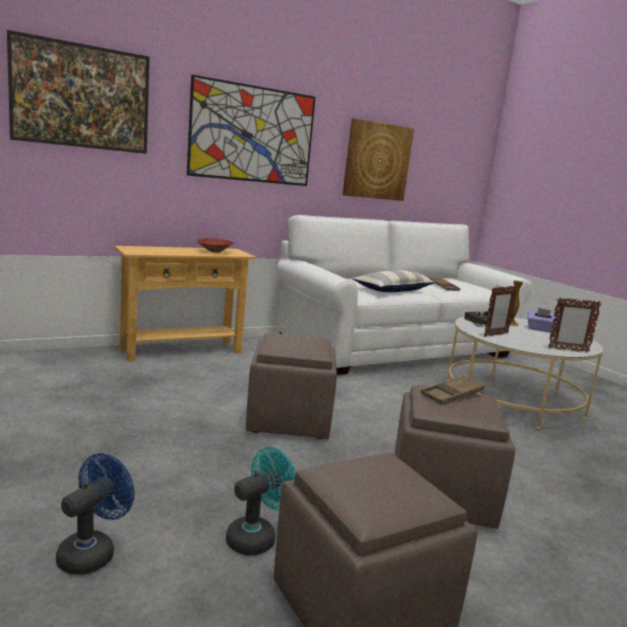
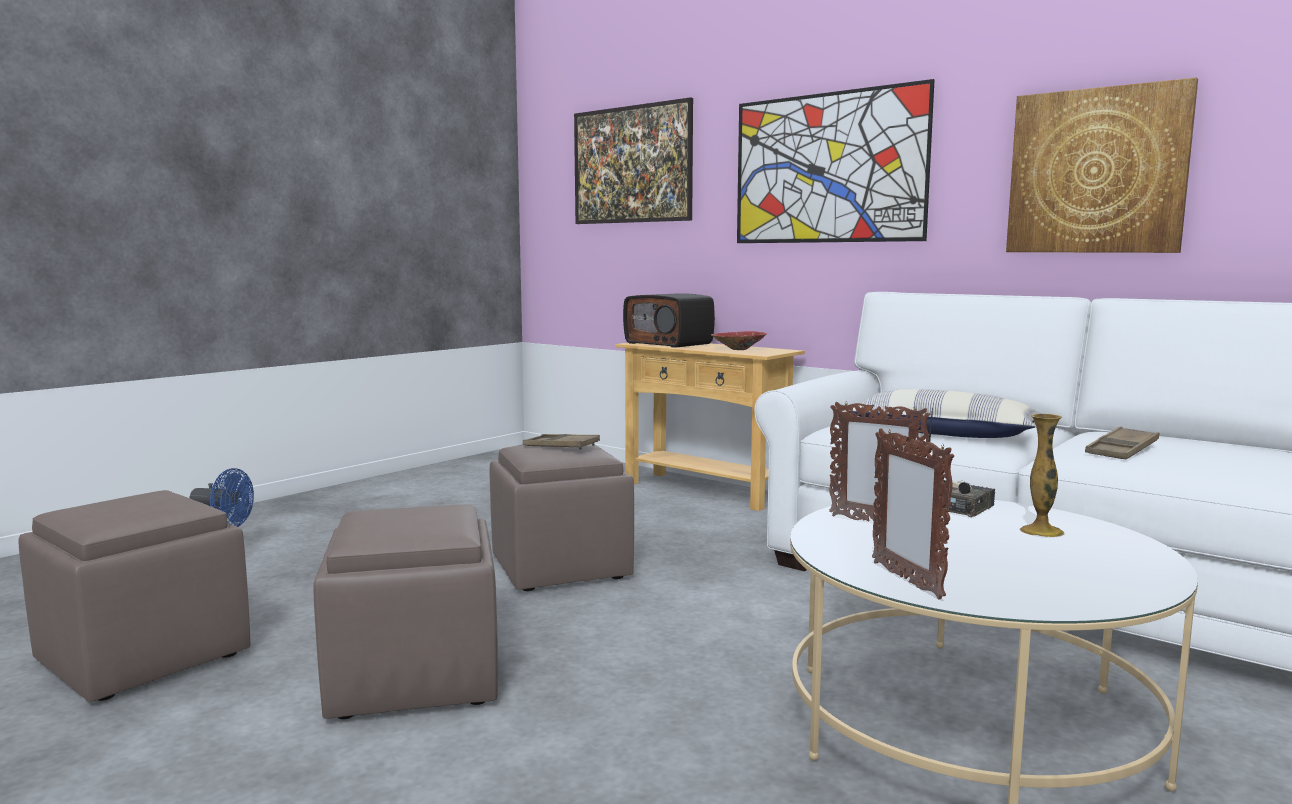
camera: 70 degrees right, 5 degrees down
turquoise fan [226,447,296,555] -> none
brown tray [421,376,484,404] -> brown tray moved to [523,434,600,450]
purple tissue box [528,308,556,333] -> none
none -> radio [623,293,715,348]

